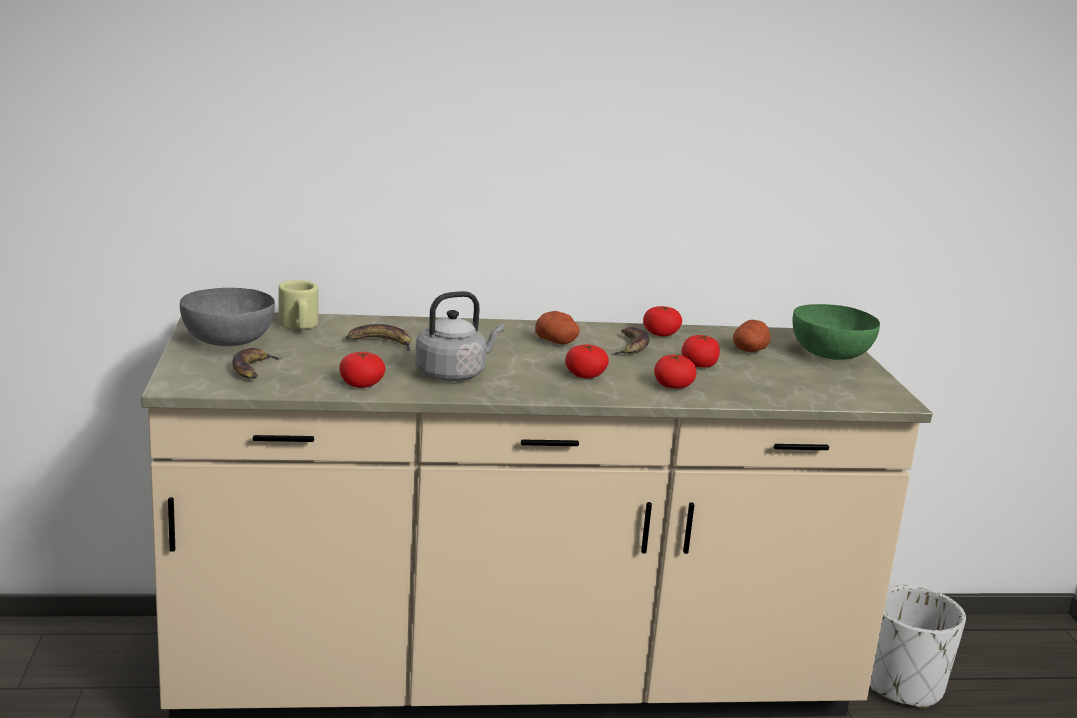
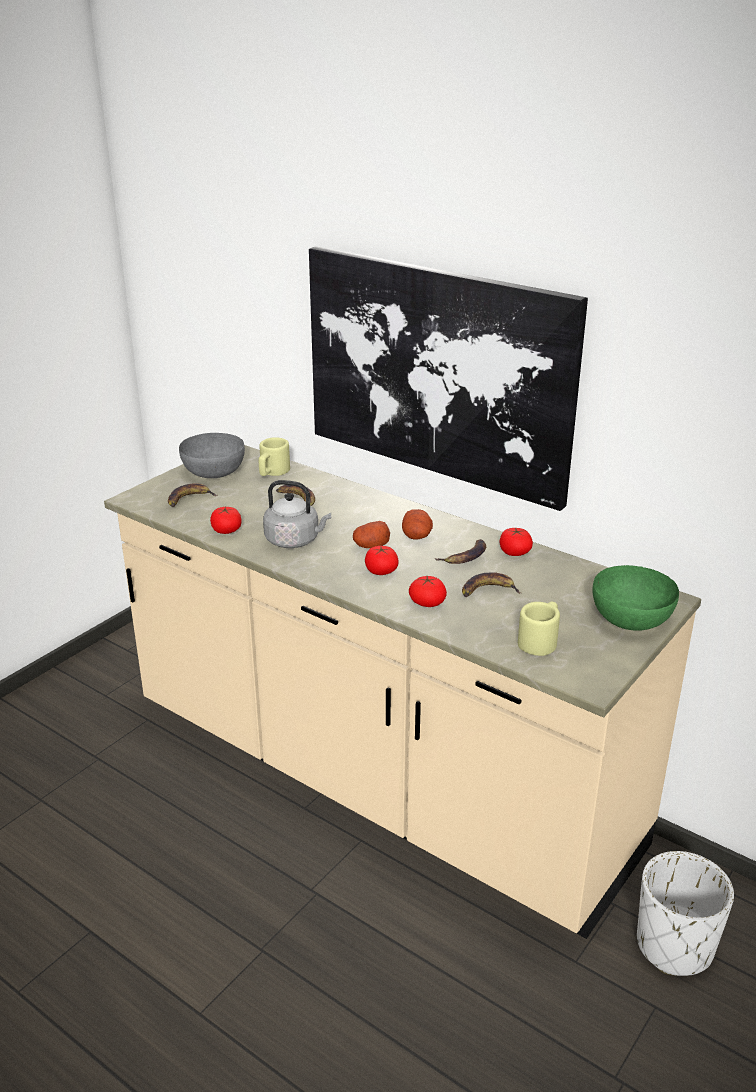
camera: 45 degrees right, 10 degrees up
tomato [682,335,720,368] -> banana [462,572,521,597]
potato [733,320,770,352] -> potato moved to [353,521,390,548]
none -> picture [309,246,588,511]
none -> beige mug [518,602,560,656]

